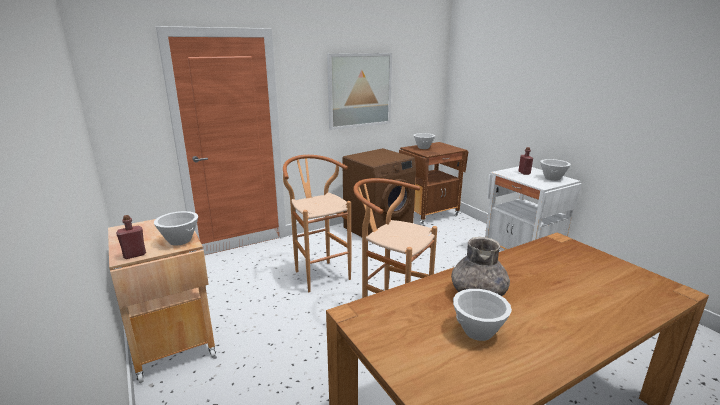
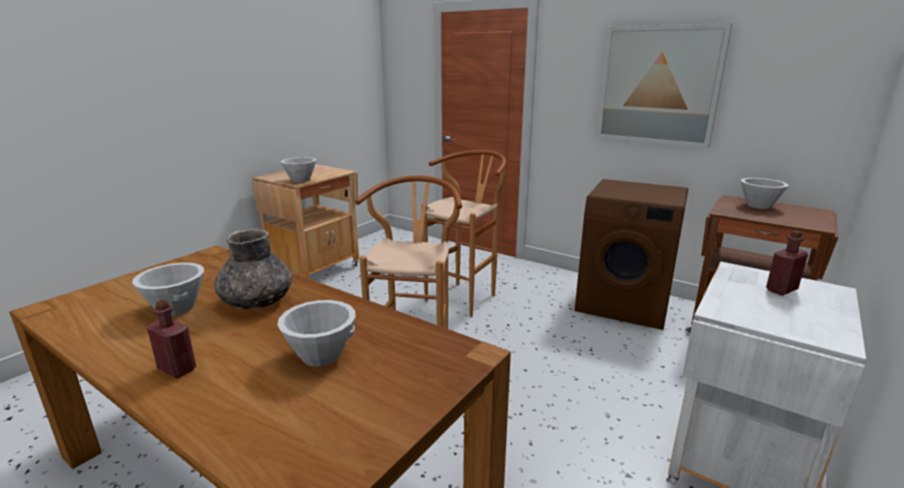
camera: 65 degrees right, 0 degrees up
red bottle [116,215,146,259] -> red bottle moved to [147,300,196,378]
white bowl [540,159,571,181] -> white bowl moved to [277,300,355,367]

